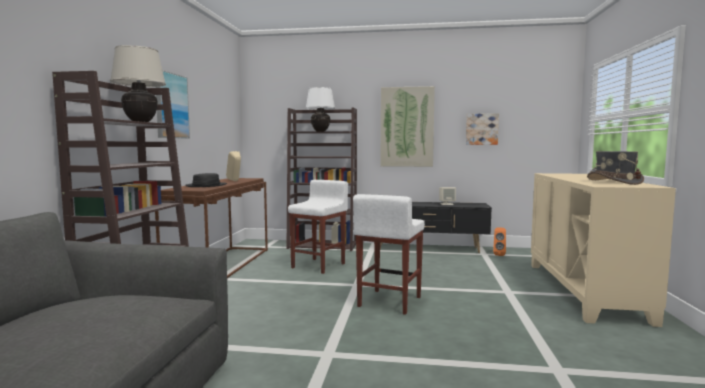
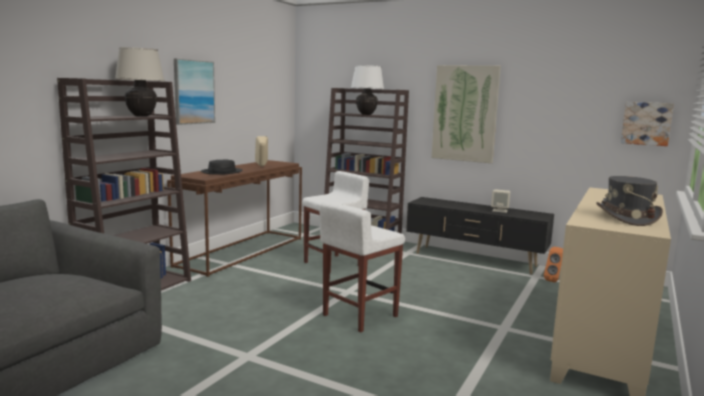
camera: 20 degrees right, 5 degrees up
picture [466,113,499,145] -> picture moved to [621,102,674,146]

